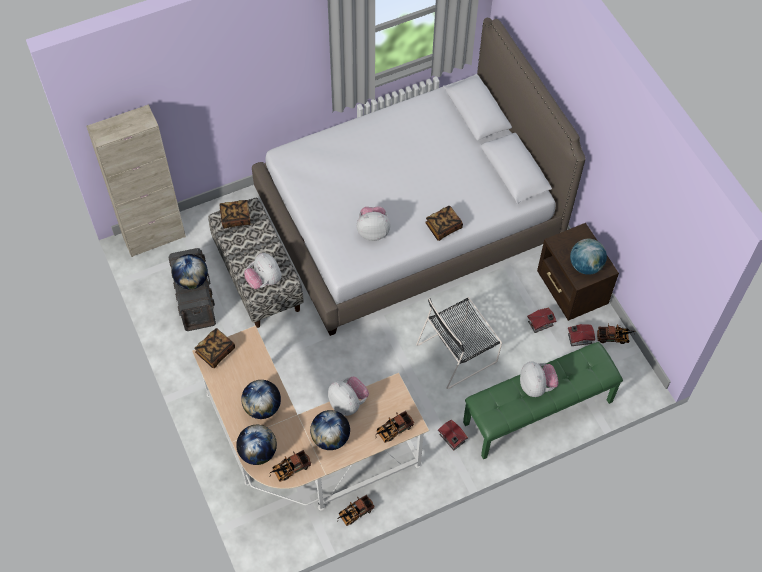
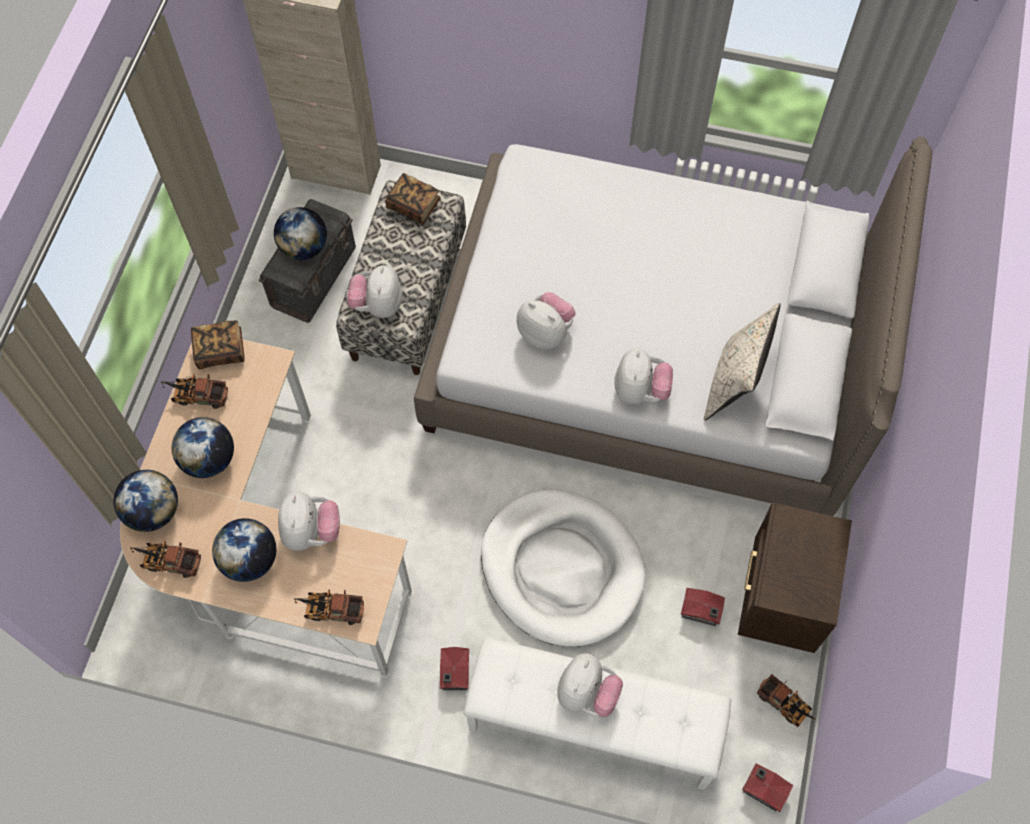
camera: 40 degrees right, 5 degrees up
toy truck [337,495,375,526] -> toy truck moved to [161,374,228,409]
black chair [416,297,502,389] -> white dog bed [481,489,646,647]
book [425,206,463,241] -> plush toy [614,348,673,404]
green bench [463,342,623,459] -> white bench [464,638,731,790]
toy house [568,324,595,346] -> toy house moved to [742,764,793,812]
globe [570,239,607,275] -> none
none -> beige pillow [704,303,781,421]

